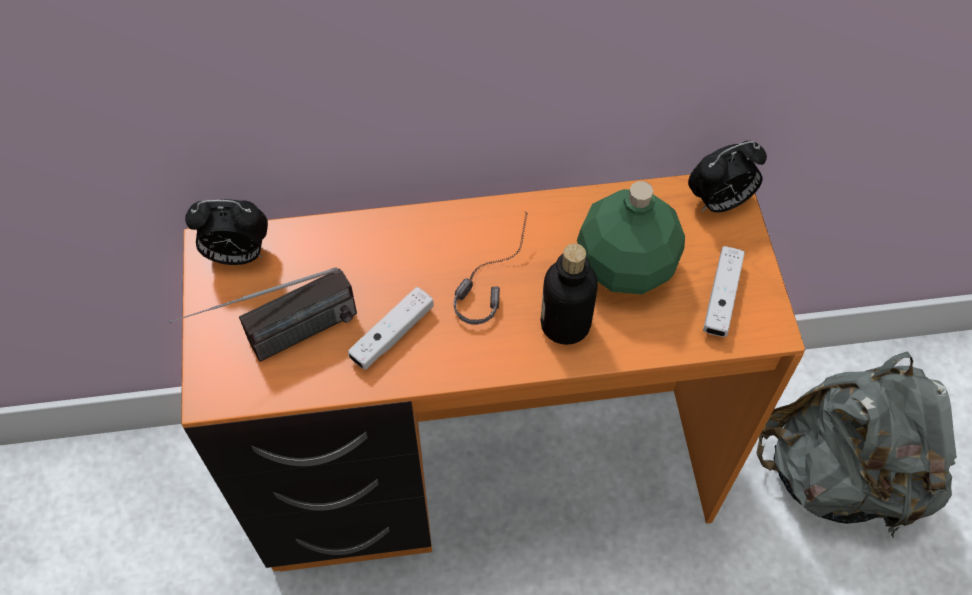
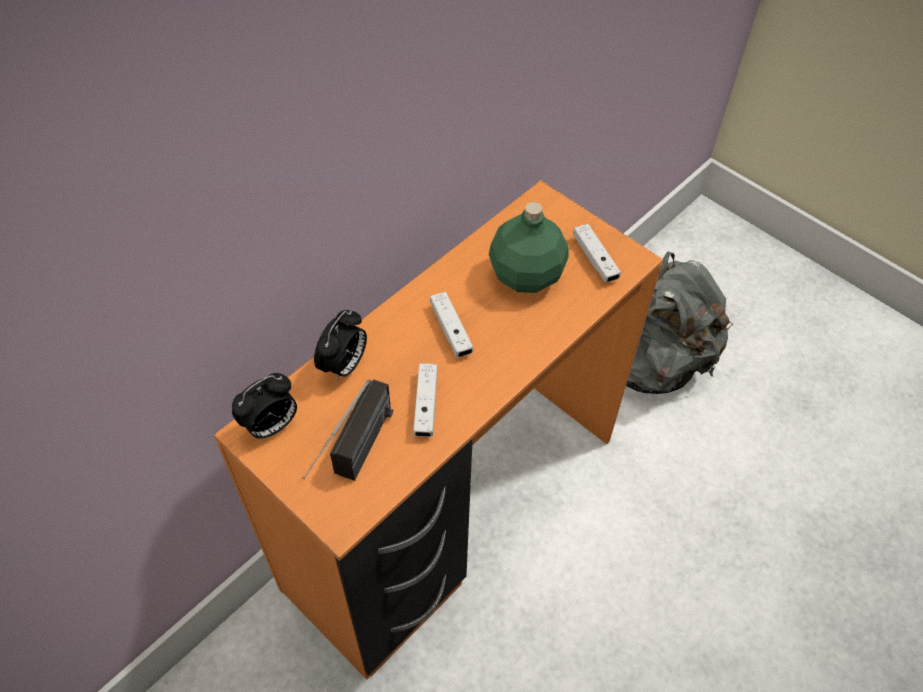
camera: 40 degrees left, 5 degrees down
headphones [454,211,528,325] -> white game controller [430,292,473,357]
bottle [541,243,598,345] -> none
alarm clock [688,141,767,213] -> alarm clock moved to [314,310,367,382]

